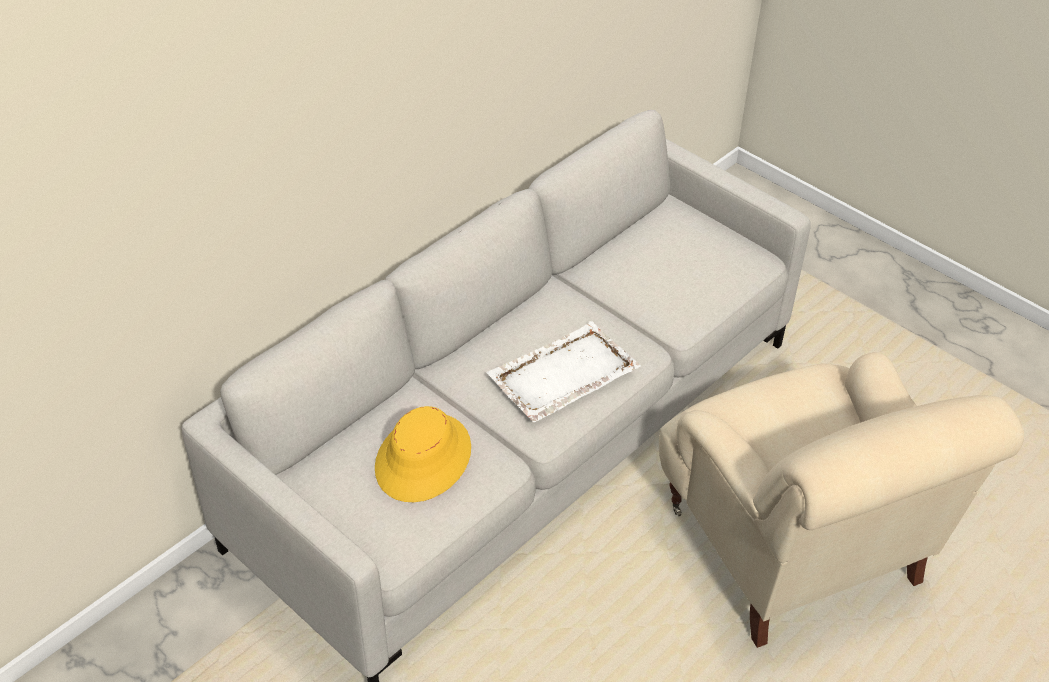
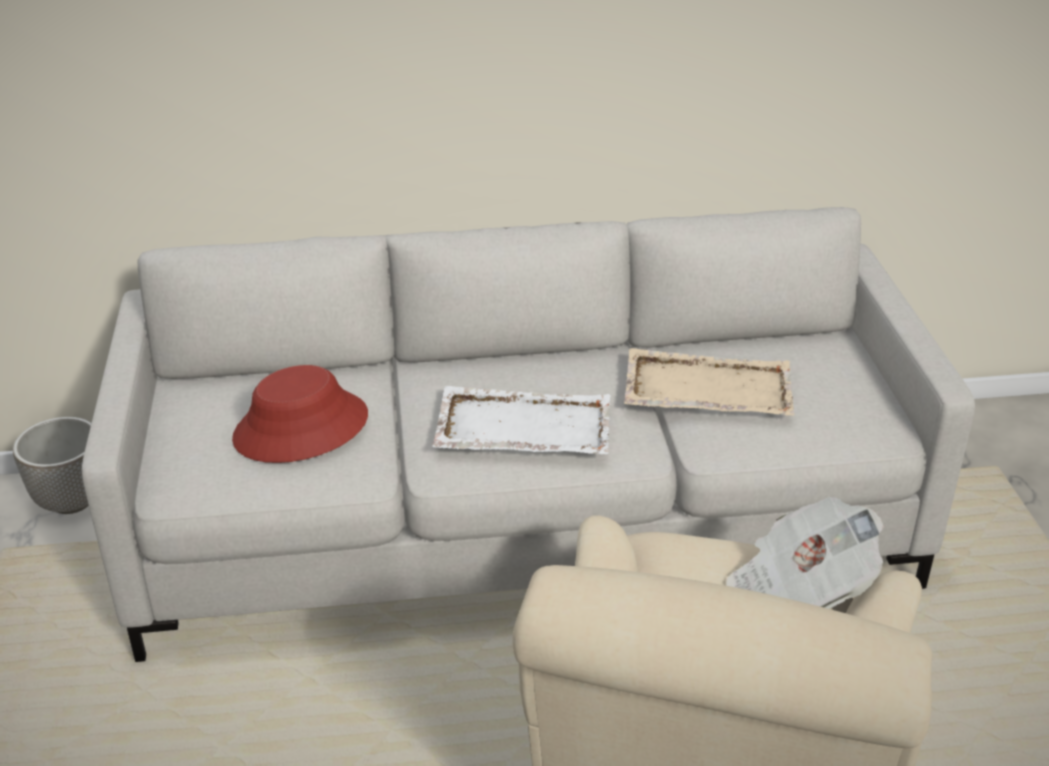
camera: 40 degrees right, 10 degrees down
yellow hat [375,406,471,502] -> red hat [232,365,368,463]
none -> planter [13,417,92,514]
none -> beige tray [624,348,795,415]
none -> newspaper [726,497,884,609]

